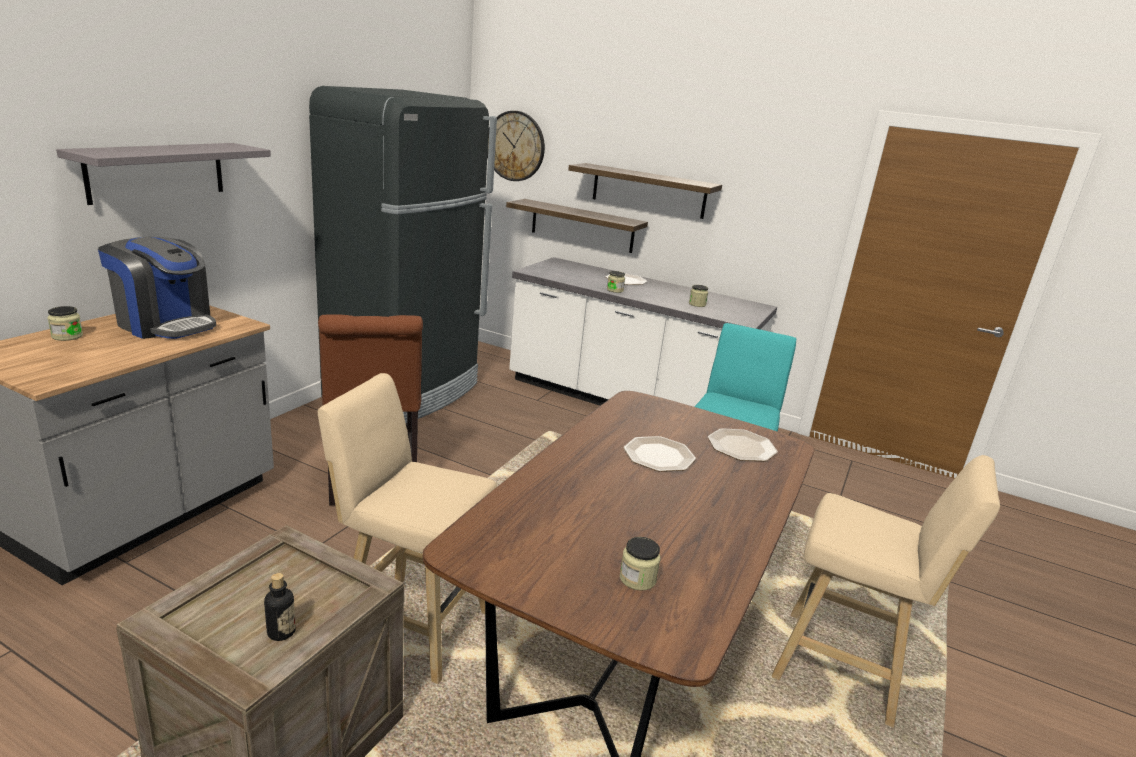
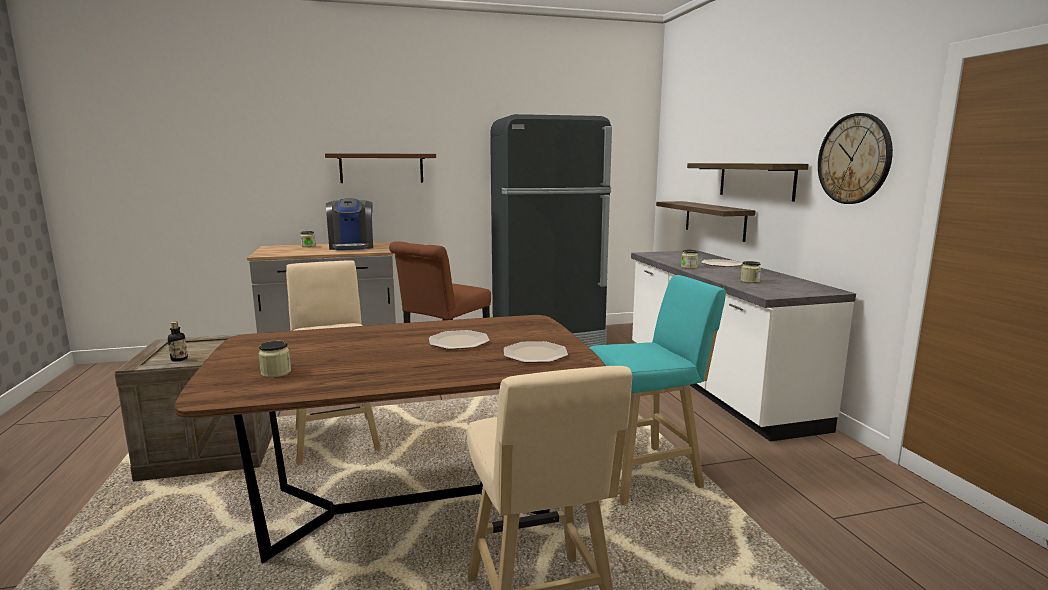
camera: 50 degrees right, 10 degrees down
grey shelf [56,143,271,205] -> brown shelf [325,153,436,183]
wall clock [487,111,545,181] -> wall clock moved to [818,113,893,204]

